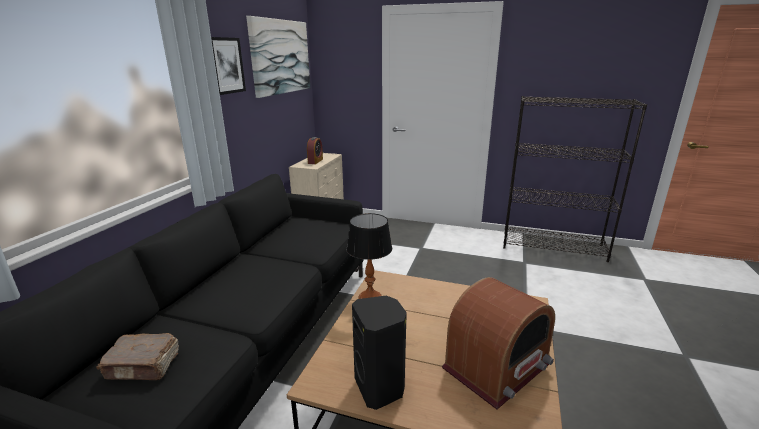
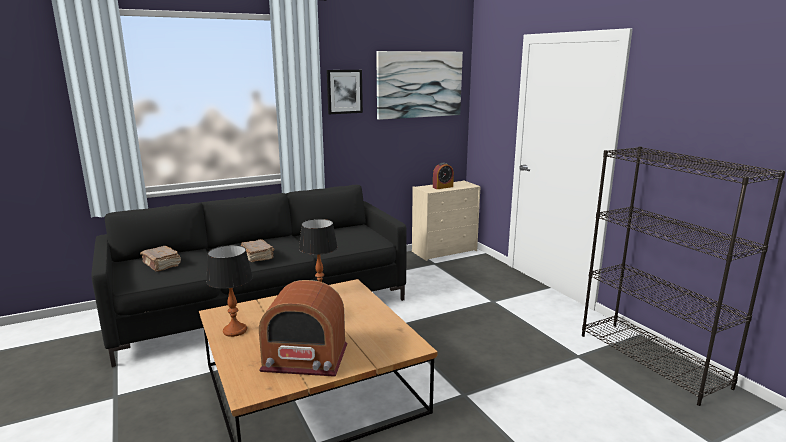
camera: 45 degrees right, 5 degrees down
black speaker [352,296,407,410] -> table lamp [206,245,253,337]
none -> brown book [241,239,274,262]

